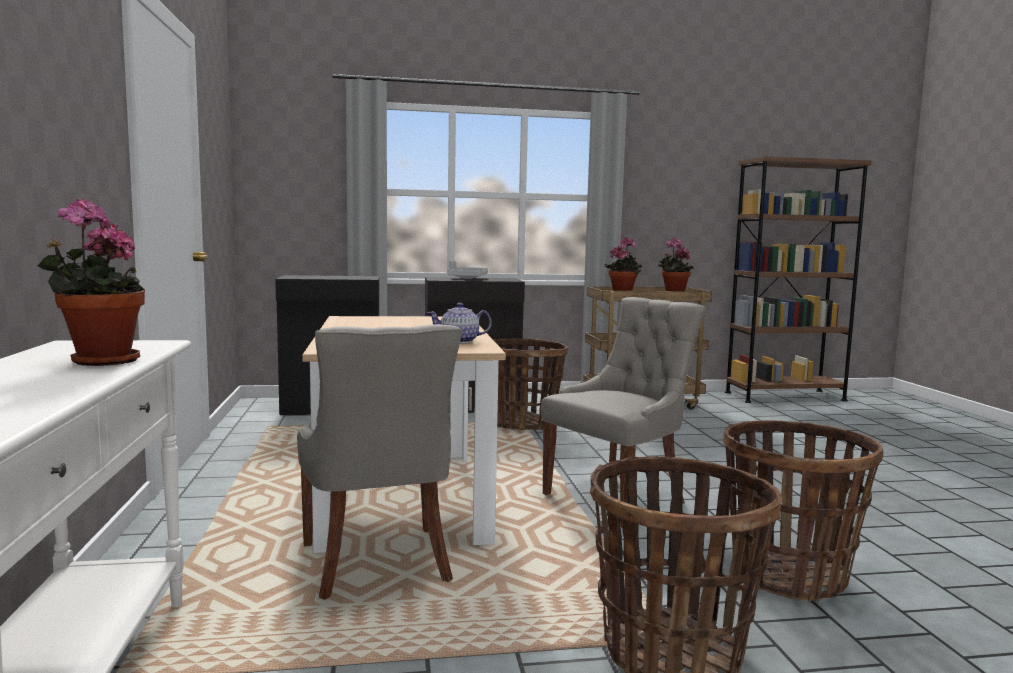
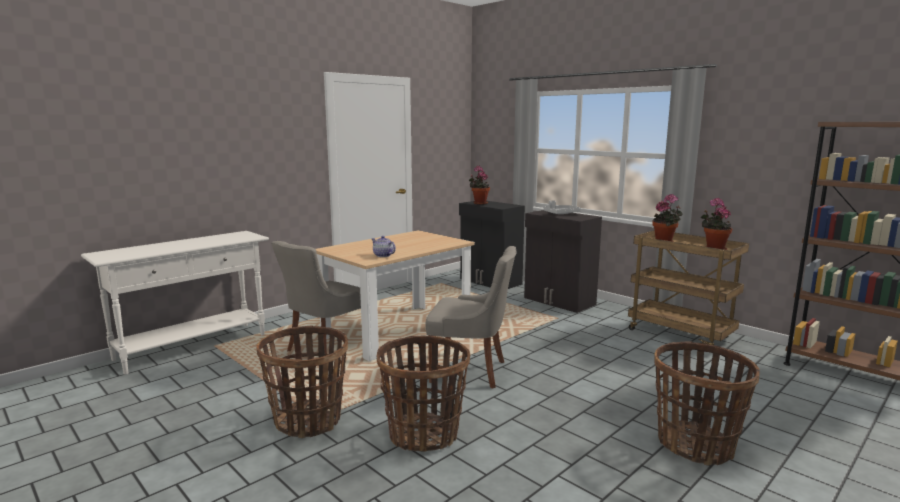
camera: 55 degrees right, 5 degrees up
potted plant [37,199,145,366] -> potted plant moved to [469,166,490,205]
basket [493,338,568,430] -> basket moved to [654,341,760,465]

